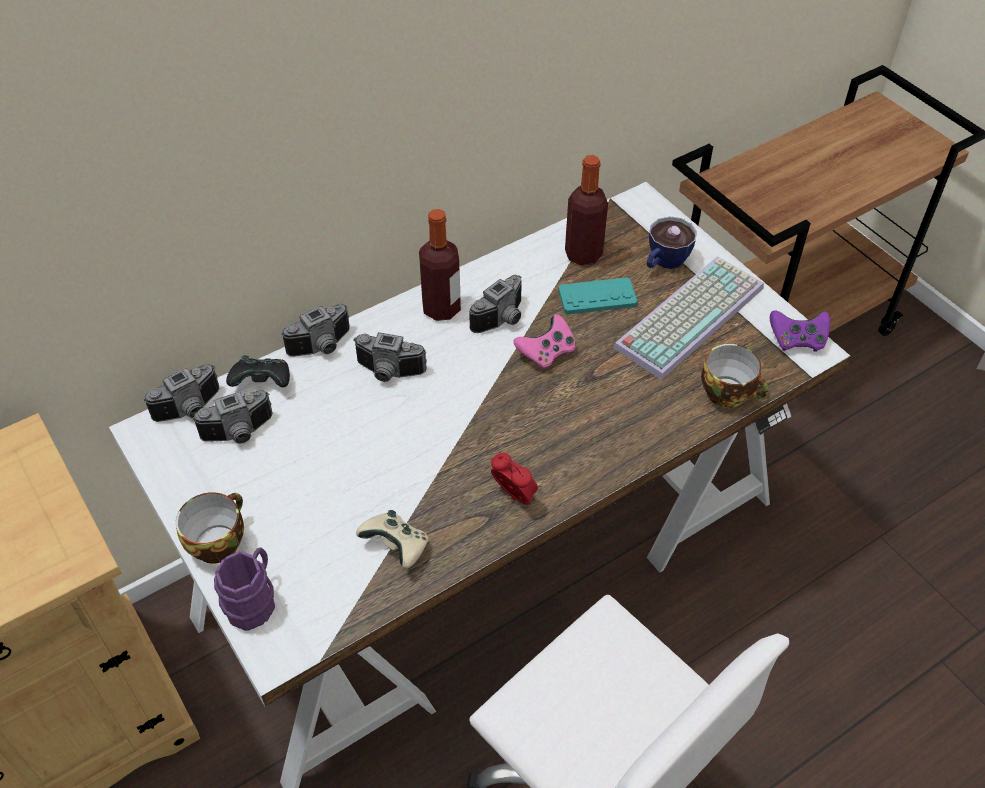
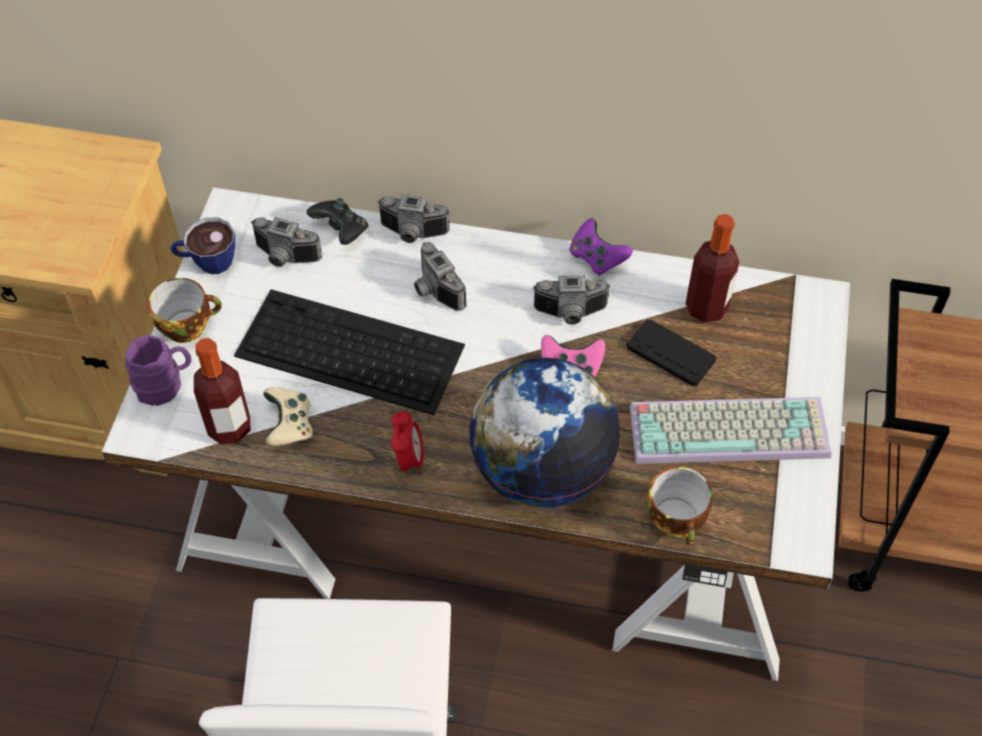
camera: 45 degrees right, 5 degrees up
camera [143,364,219,422] -> none
bottle [419,209,461,321] -> bottle moved to [194,338,251,445]
turquoise game controller [558,277,638,314] -> black game controller [627,319,716,387]
cup [647,216,697,269] -> cup moved to [170,217,235,274]
purple game controller [770,310,830,352] -> purple game controller moved to [569,218,633,276]
none -> keyboard [234,289,465,415]
none -> globe [469,357,621,508]

